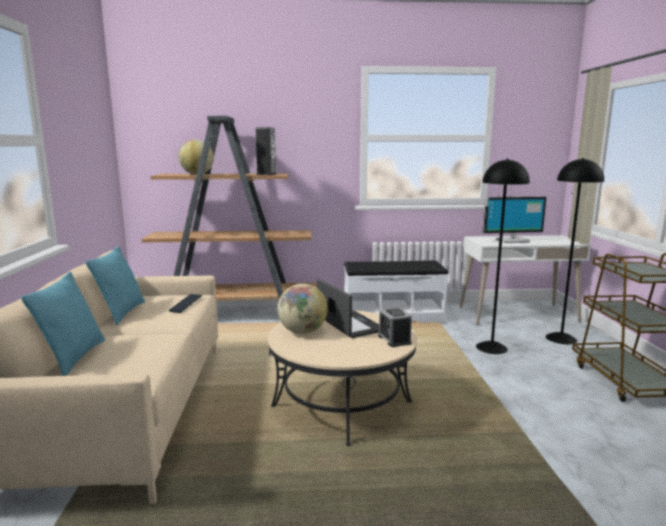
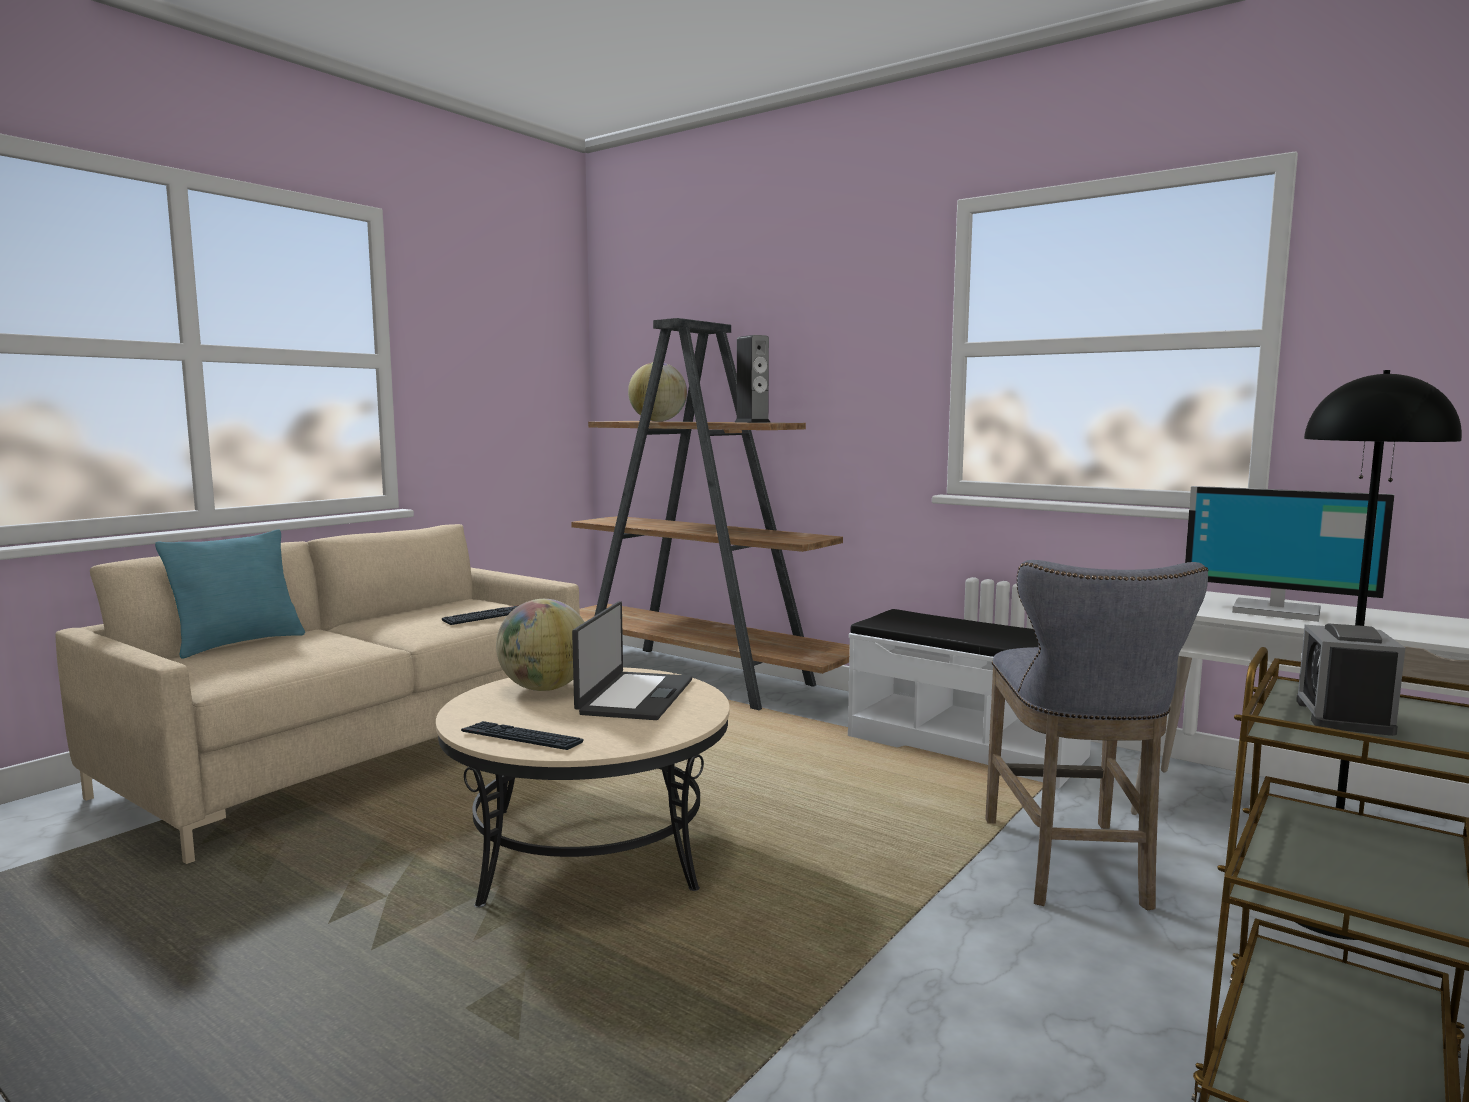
camera: 40 degrees right, 5 degrees down
turquoise pillow [86,246,145,325] -> none
alarm clock [378,308,412,347] -> alarm clock moved to [1296,623,1405,736]
black floor lamp [476,159,530,354] -> grey stool [985,560,1208,911]
none -> keyboard [461,721,584,750]

